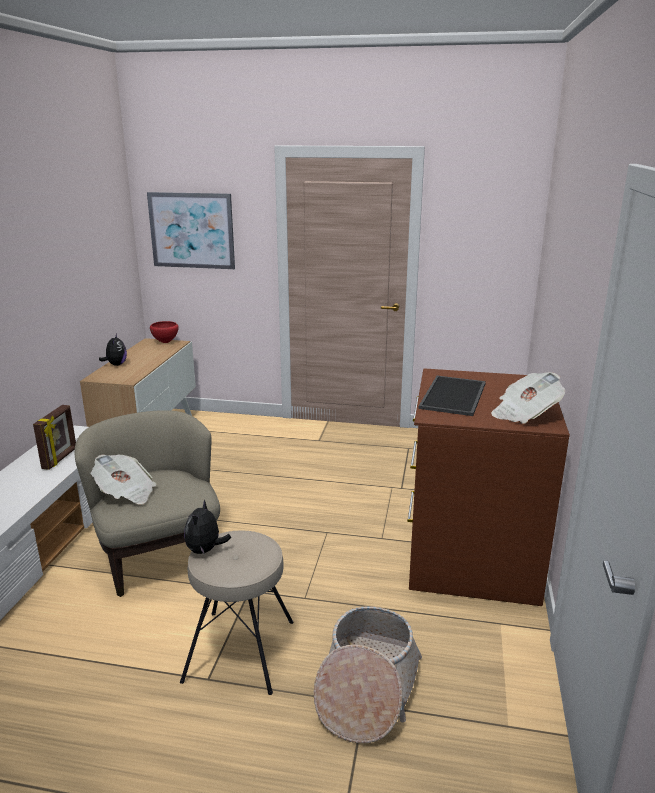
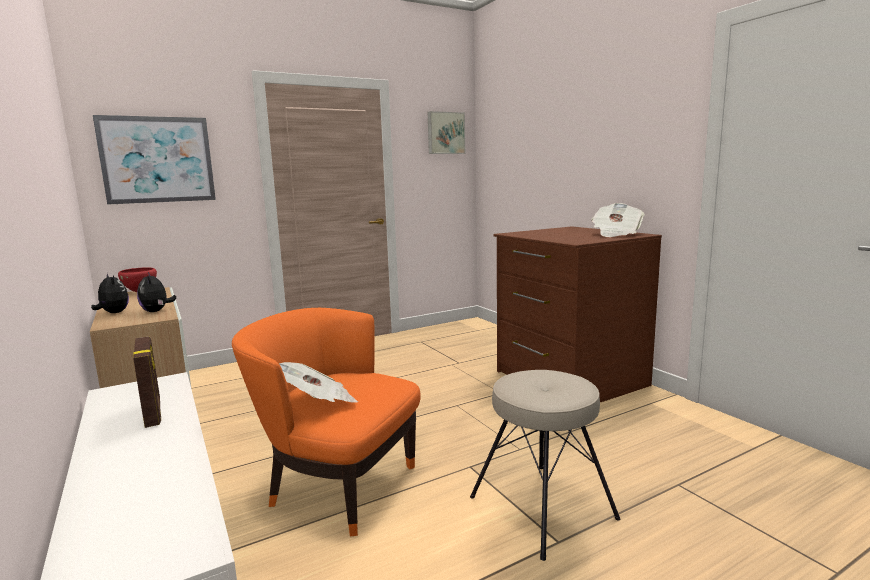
camera: 40 degrees left, 10 degrees down
beige armchair [75,410,220,597] -> orange armchair [232,308,421,537]
plush toy [184,500,231,554] -> plush toy moved to [137,272,176,312]
basket [314,606,422,743] -> none
tray [419,376,486,416] -> none
none -> picture [428,111,465,154]

